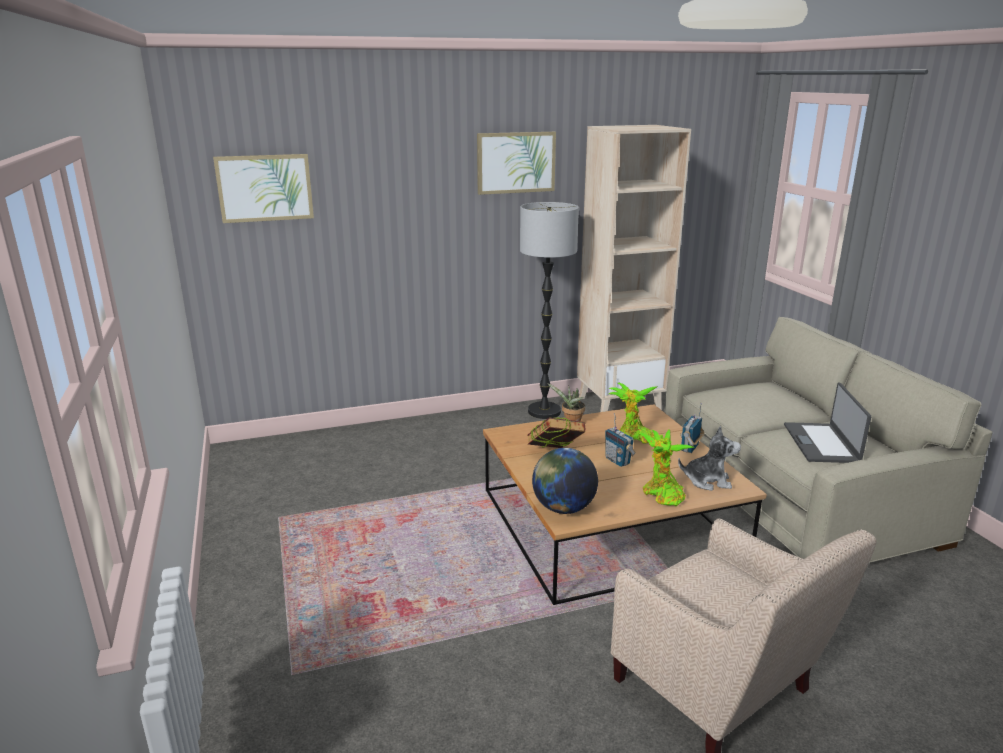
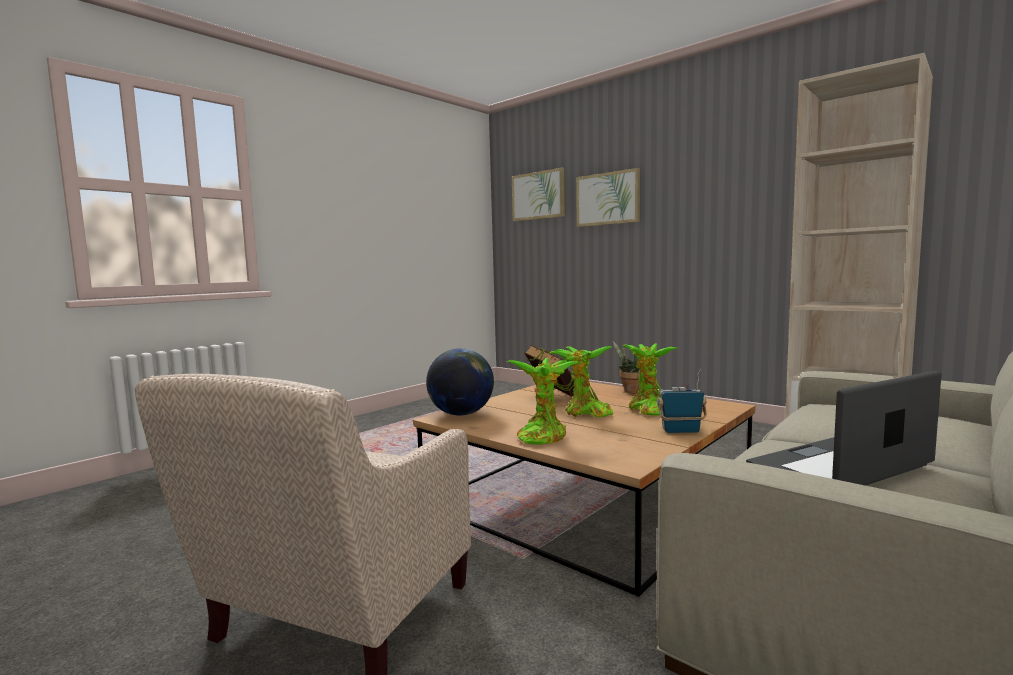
camera: 60 degrees right, 15 degrees down
picture [477,132,556,195] -> picture moved to [576,168,640,227]
floor lamp [520,202,579,419] -> none
radio [605,413,636,467] -> potted plant [549,346,613,418]
plush toy [678,426,741,491] -> none

